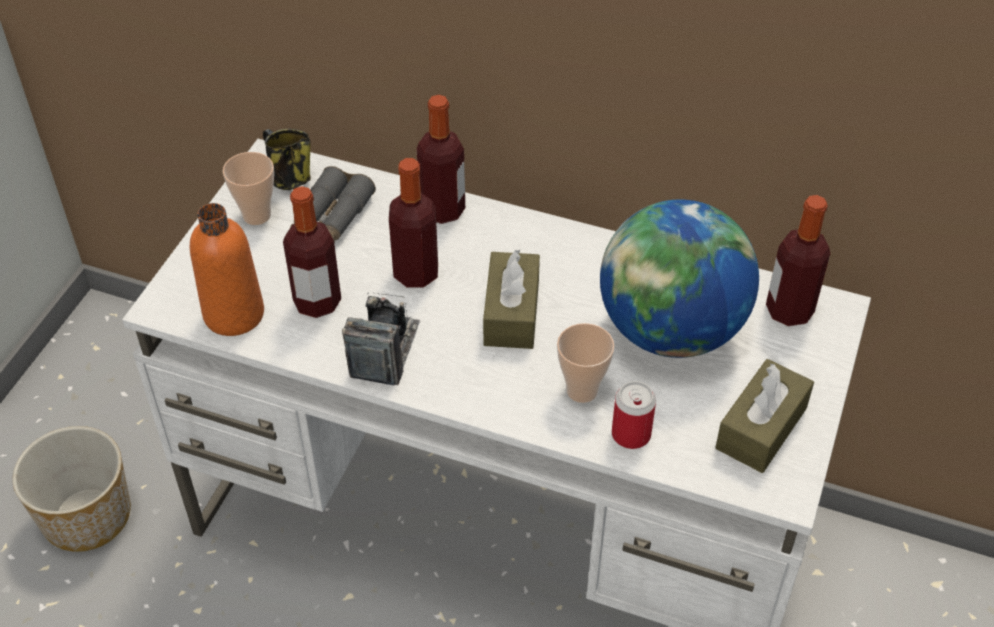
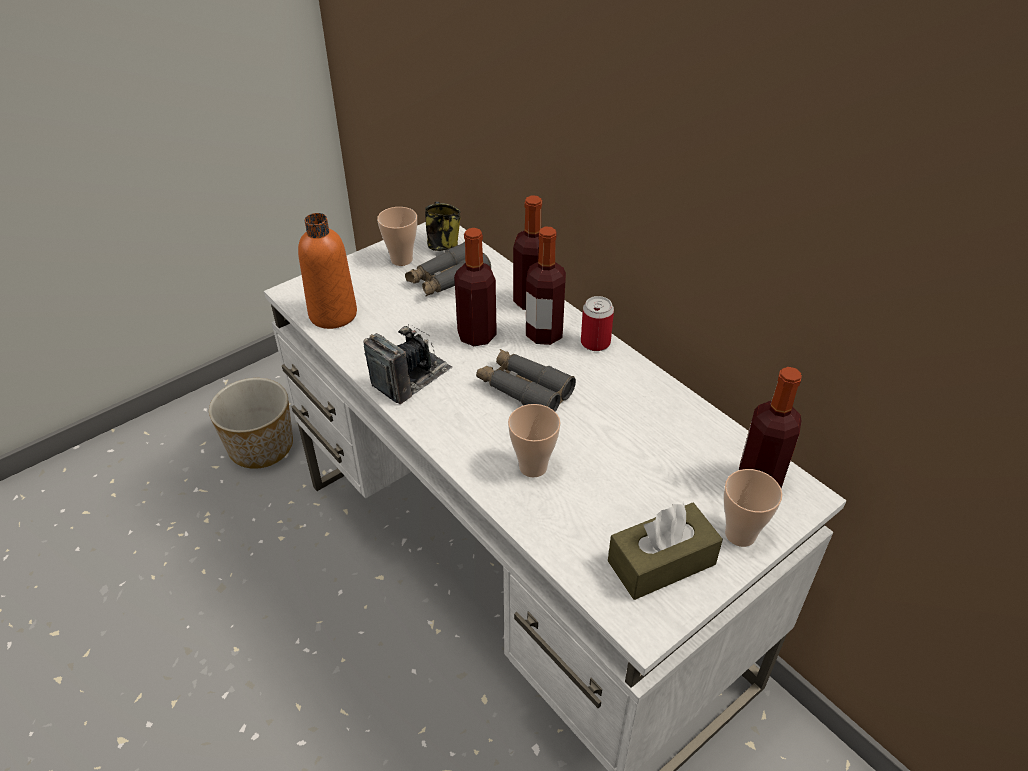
camera: 30 degrees right, 5 degrees down
bottle [283,186,341,318] -> bottle moved to [526,227,566,345]
brown tissue box [483,250,540,349] -> grey binoculars [476,349,576,412]
globe [600,199,759,358] -> none
can [612,381,656,449] -> can moved to [581,296,614,351]
none -> cup [724,469,783,547]

